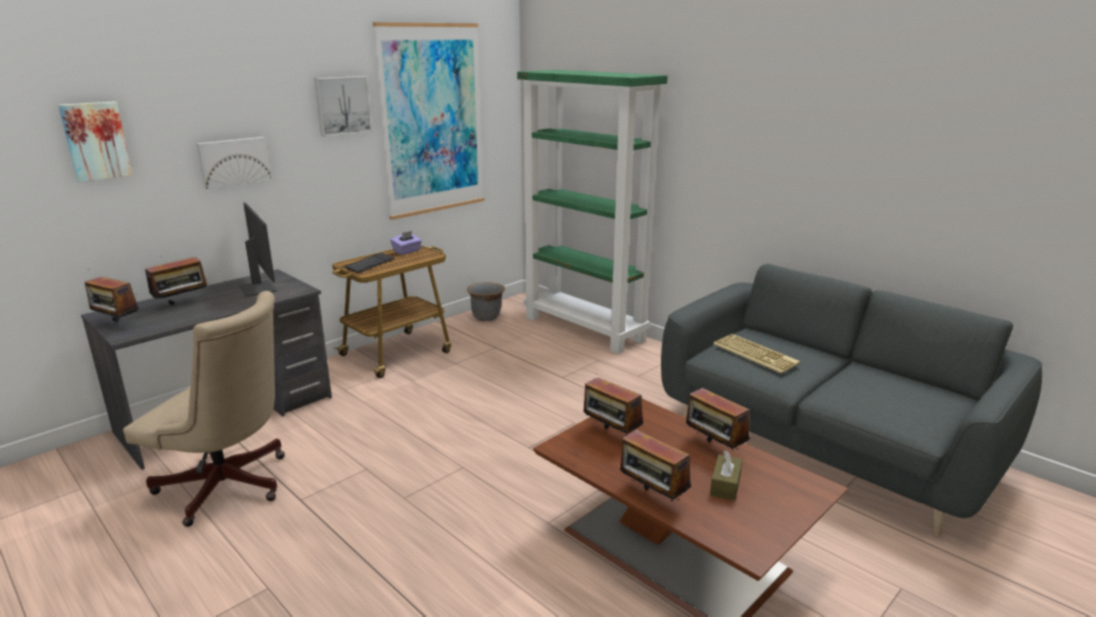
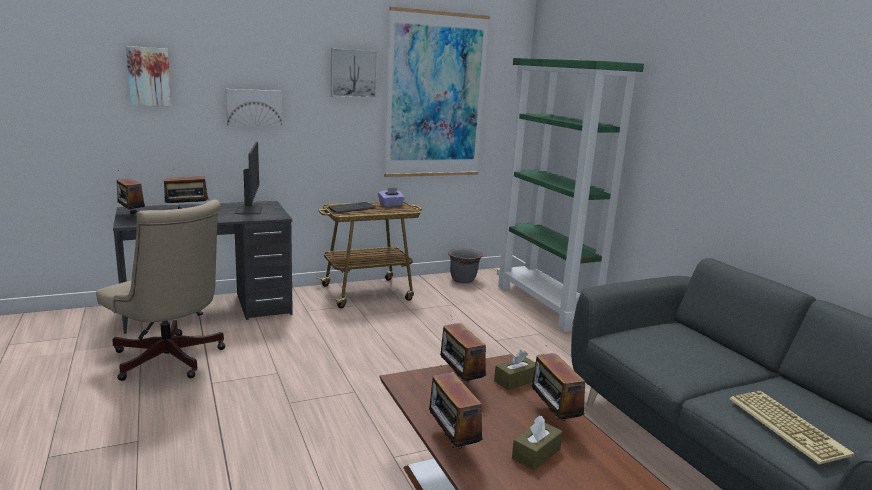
camera: 20 degrees right, 5 degrees down
keyboard [713,334,800,374] -> keyboard moved to [730,391,854,465]
none -> brown tissue box [494,350,535,390]

